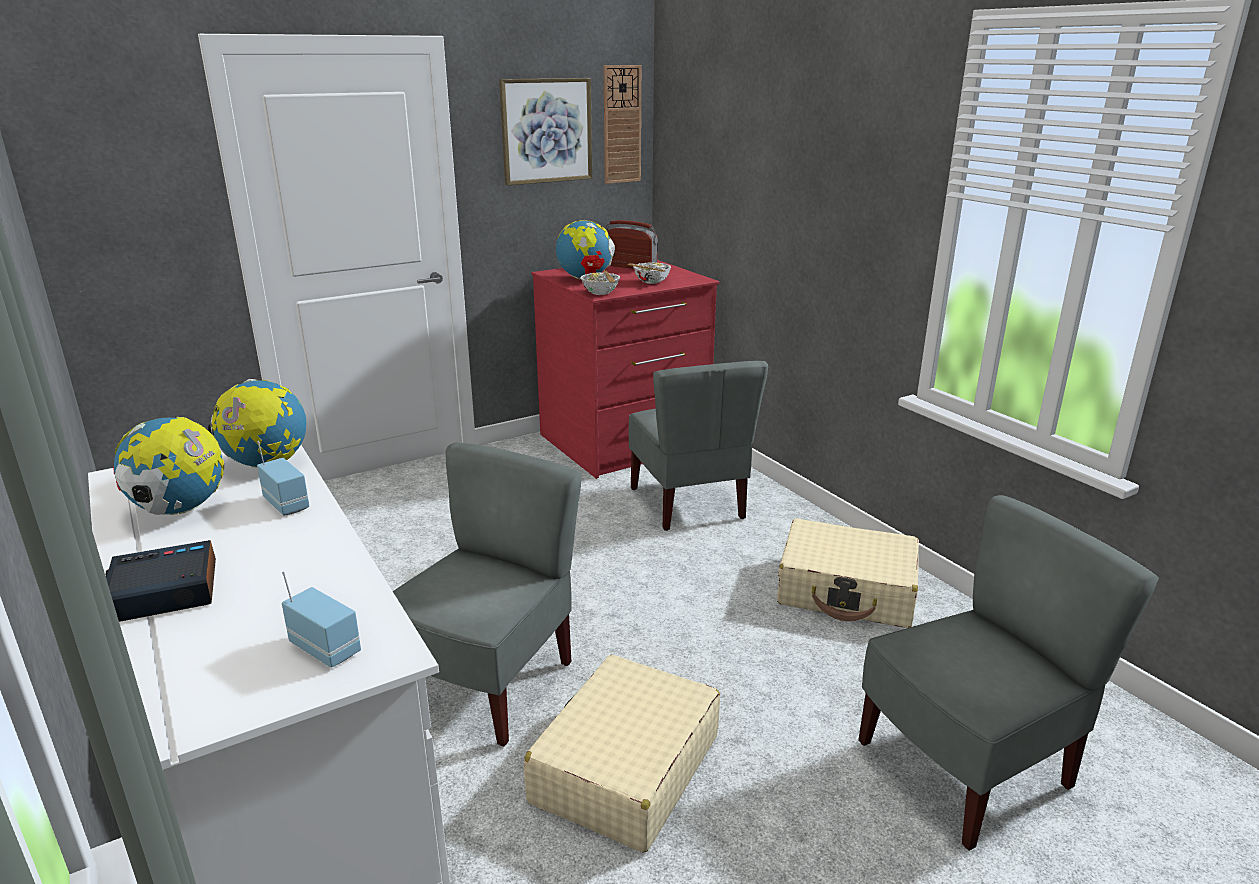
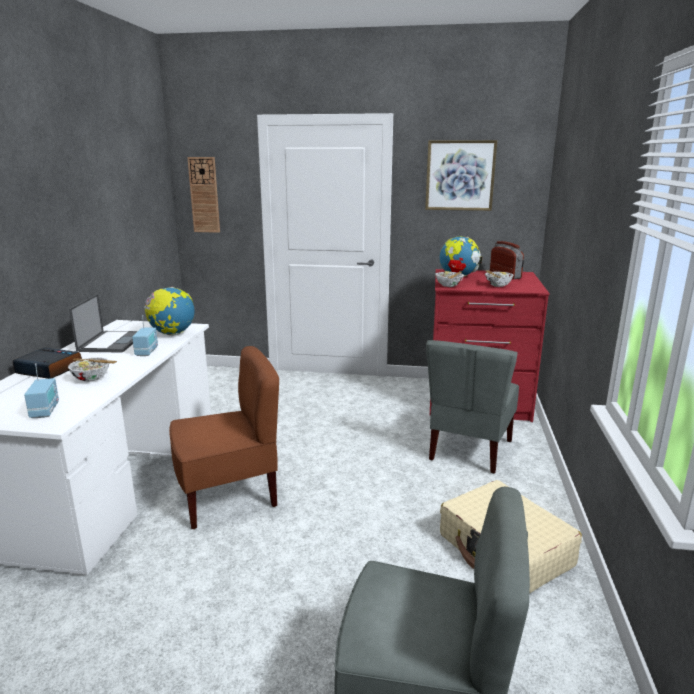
camera: 40 degrees right, 5 degrees down
globe [113,417,224,515] -> laptop [69,294,138,353]
grey chair [393,443,582,746] -> brown chair [169,346,279,529]
beige suitcase [524,655,720,853] -> none
wall clock [603,65,641,184] -> wall clock moved to [187,157,220,233]
none -> bowl [68,357,117,382]

